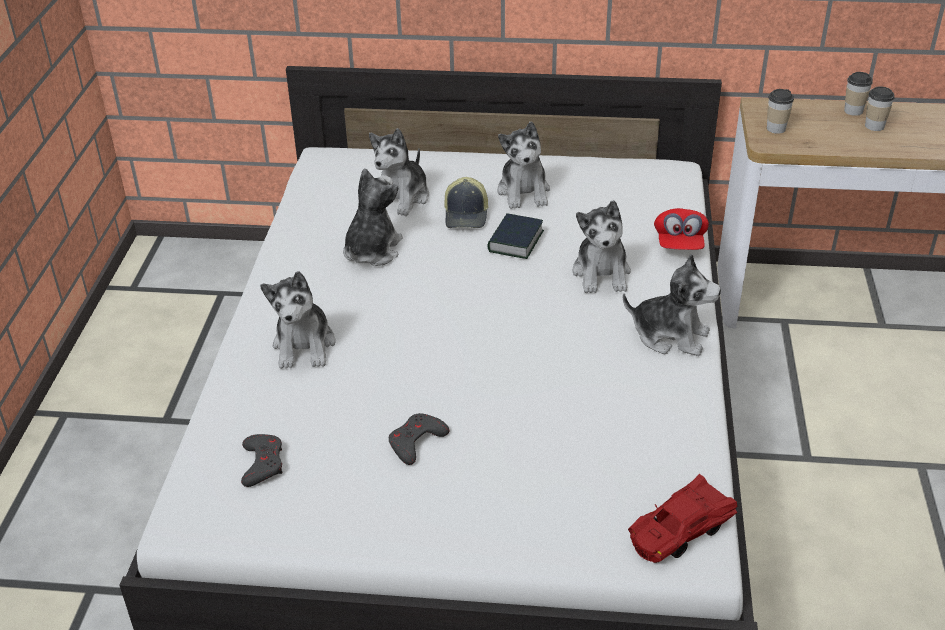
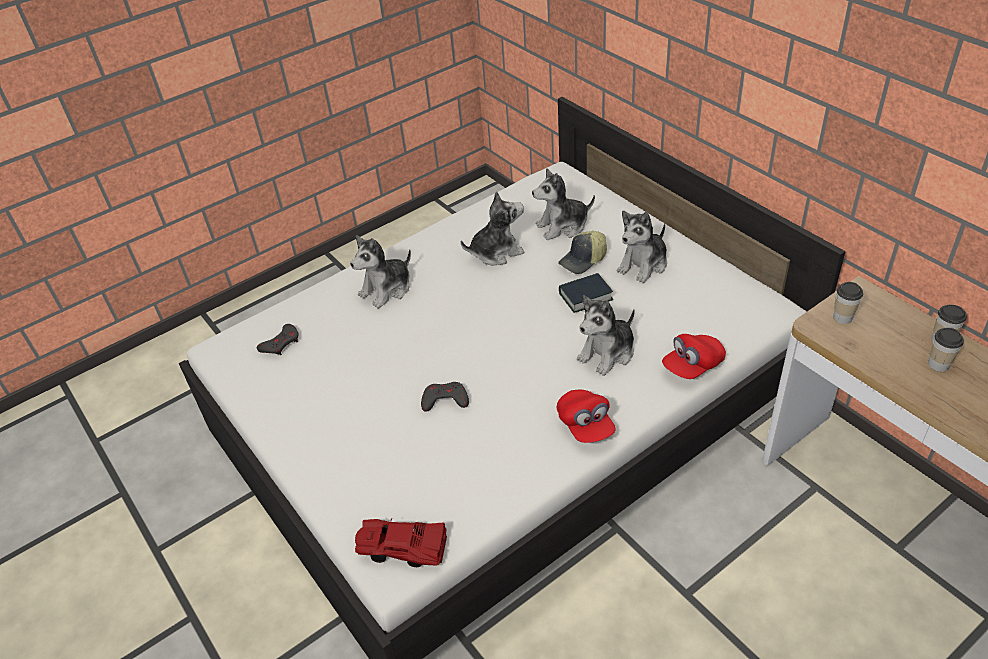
camera: 50 degrees right, 5 degrees up
grey game controller [389,413,449,465] -> grey game controller moved to [421,382,469,411]
plush toy [623,254,721,356] -> red cap [557,390,616,443]

